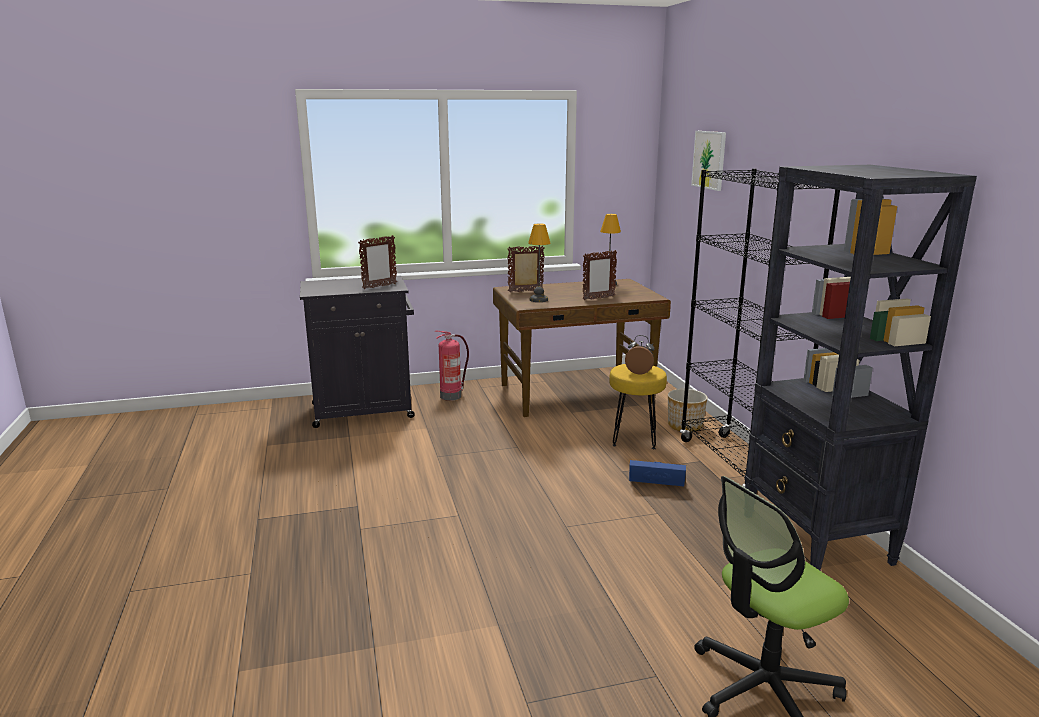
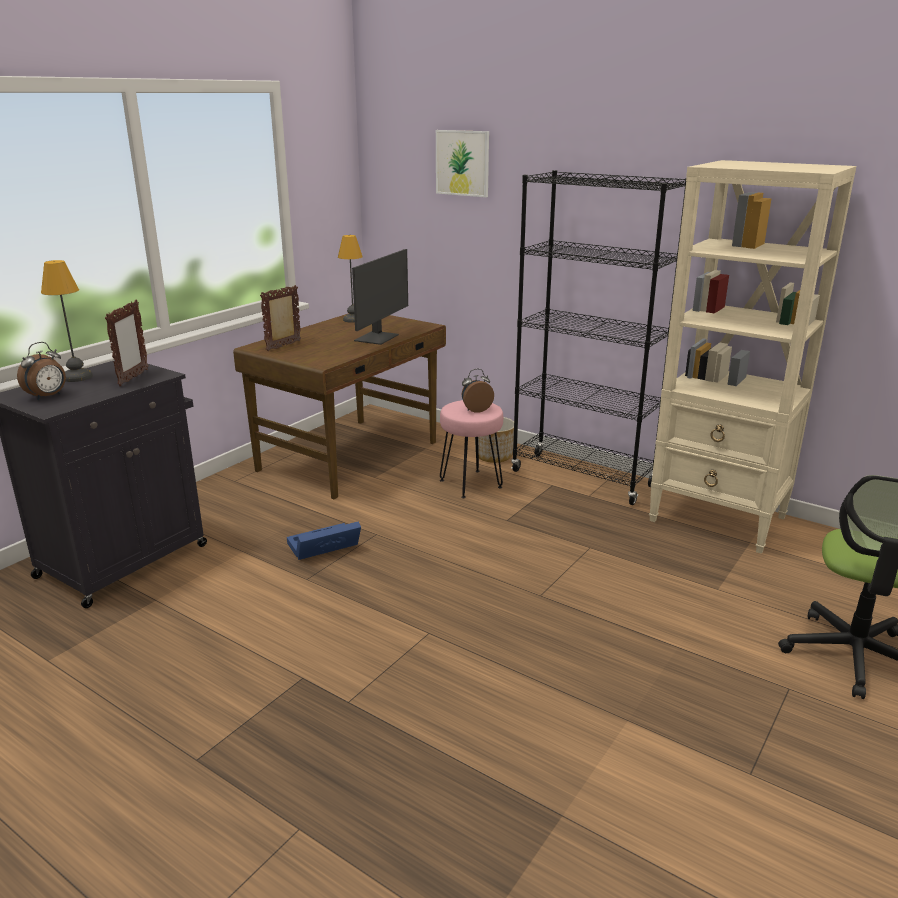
camera: 40 degrees left, 5 degrees up
fire extinguisher [435,331,469,401] -> none
table lamp [528,223,551,302] -> table lamp moved to [41,260,93,382]
picture frame [583,250,617,300] -> monitor [352,249,408,345]
yellow stool [609,364,667,449] -> pink stool [440,400,503,498]
blue storage box [629,460,686,486] -> blue storage box moved to [287,521,361,560]
black bookcase [744,165,977,570] -> beige bookcase [649,160,856,554]
none -> alarm clock [17,342,66,400]

